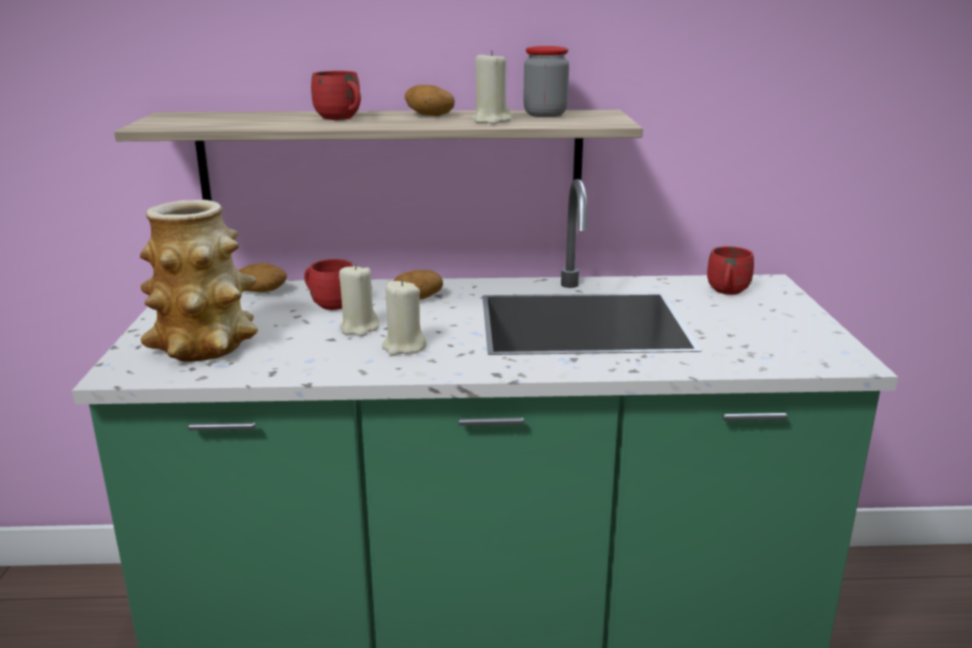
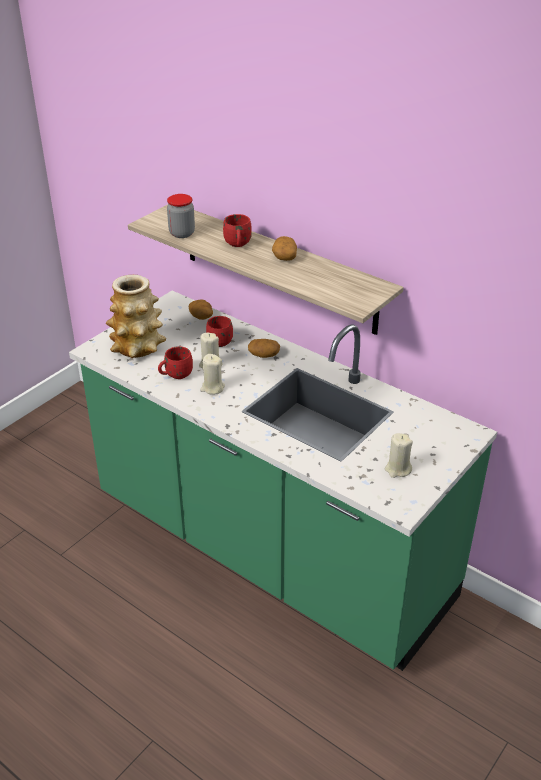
camera: 40 degrees right, 15 degrees up
beige candle [472,50,511,124] -> beige candle moved to [385,433,413,478]
jar [523,46,569,117] -> jar moved to [167,194,195,238]
red mug [707,246,754,295] -> red mug moved to [158,346,193,379]

